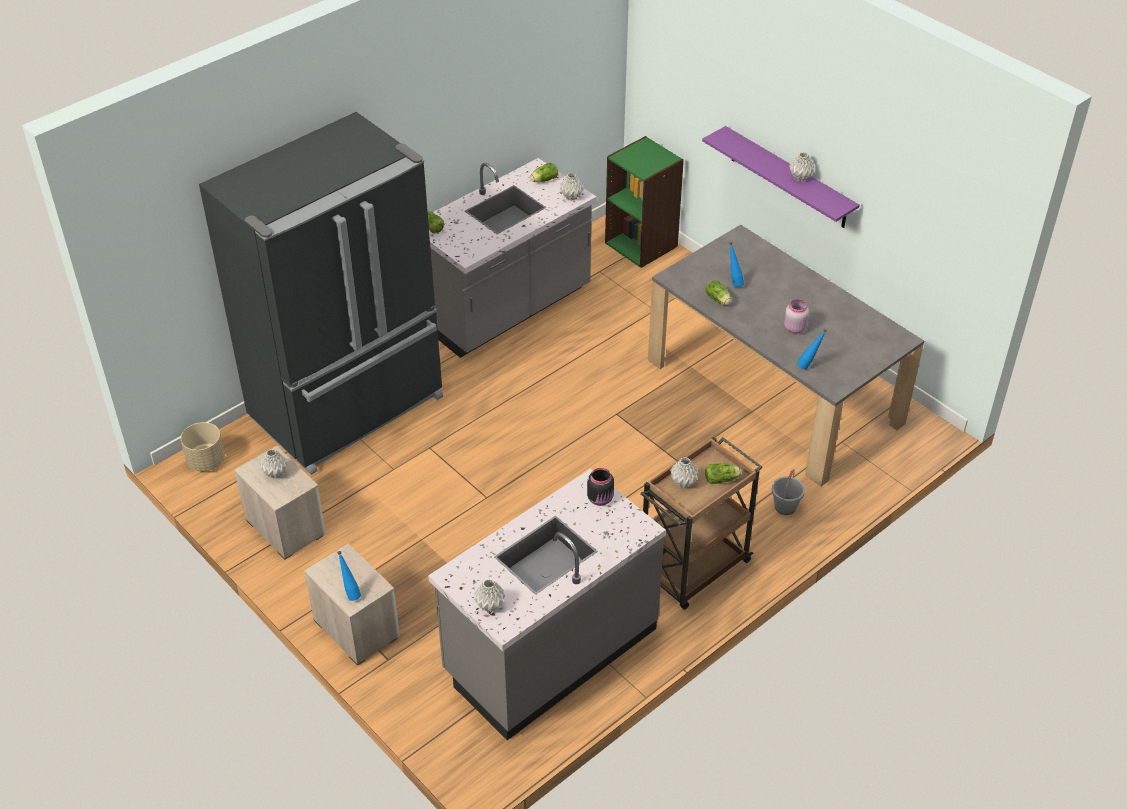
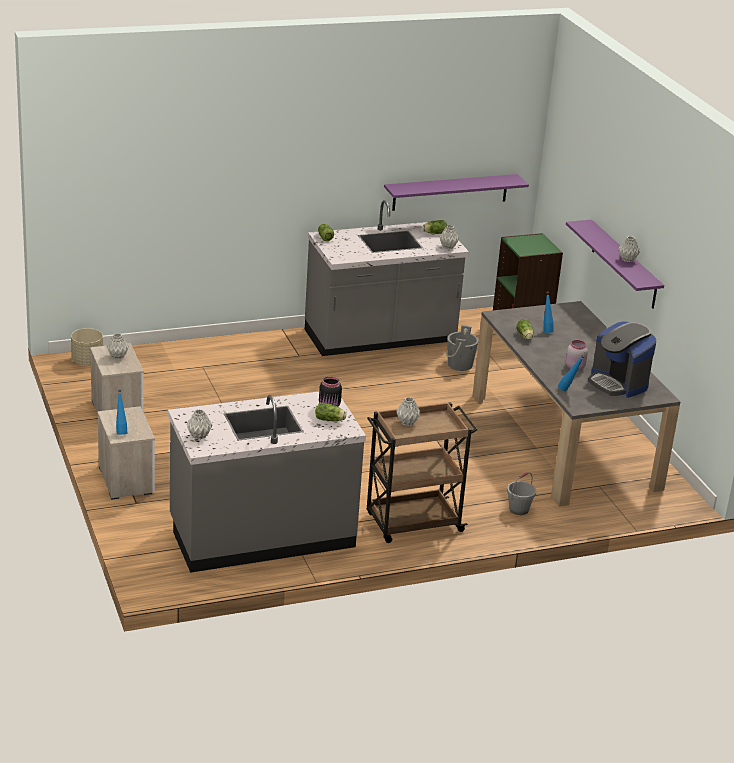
camera: 20 degrees right, 15 degrees down
black fridge [199,112,443,475] -> none
lettuce [705,463,741,484] -> lettuce moved to [315,403,346,421]
none -> purple shelf [384,174,529,211]
none -> grey bucket [446,325,479,371]
none -> coffee machine [588,321,656,398]

